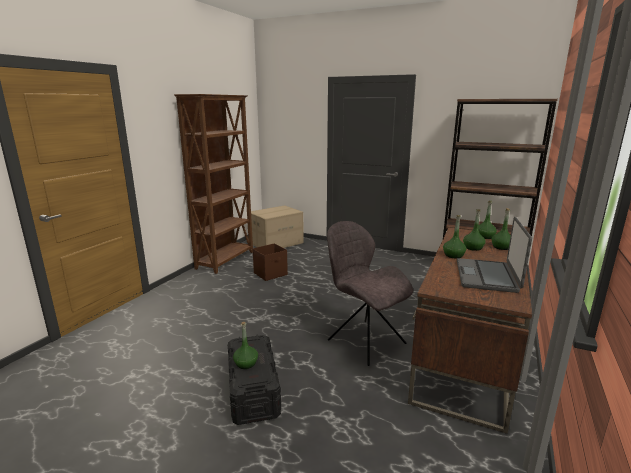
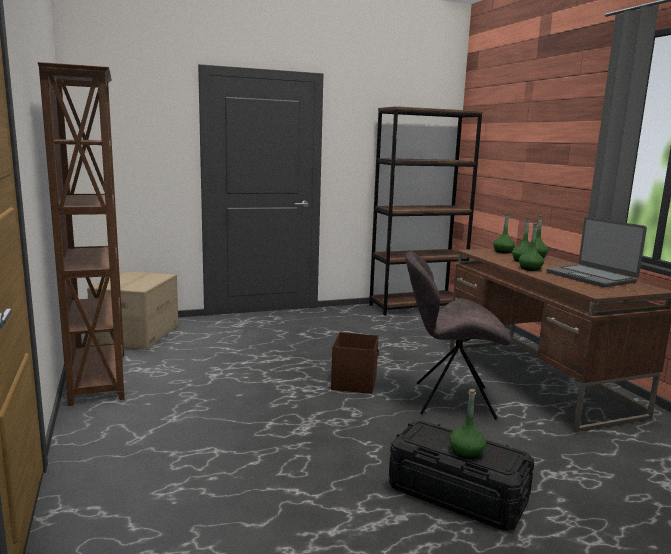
camera: 45 degrees left, 5 degrees down
brown storage box [253,243,288,281] -> brown storage box moved to [331,332,379,394]

